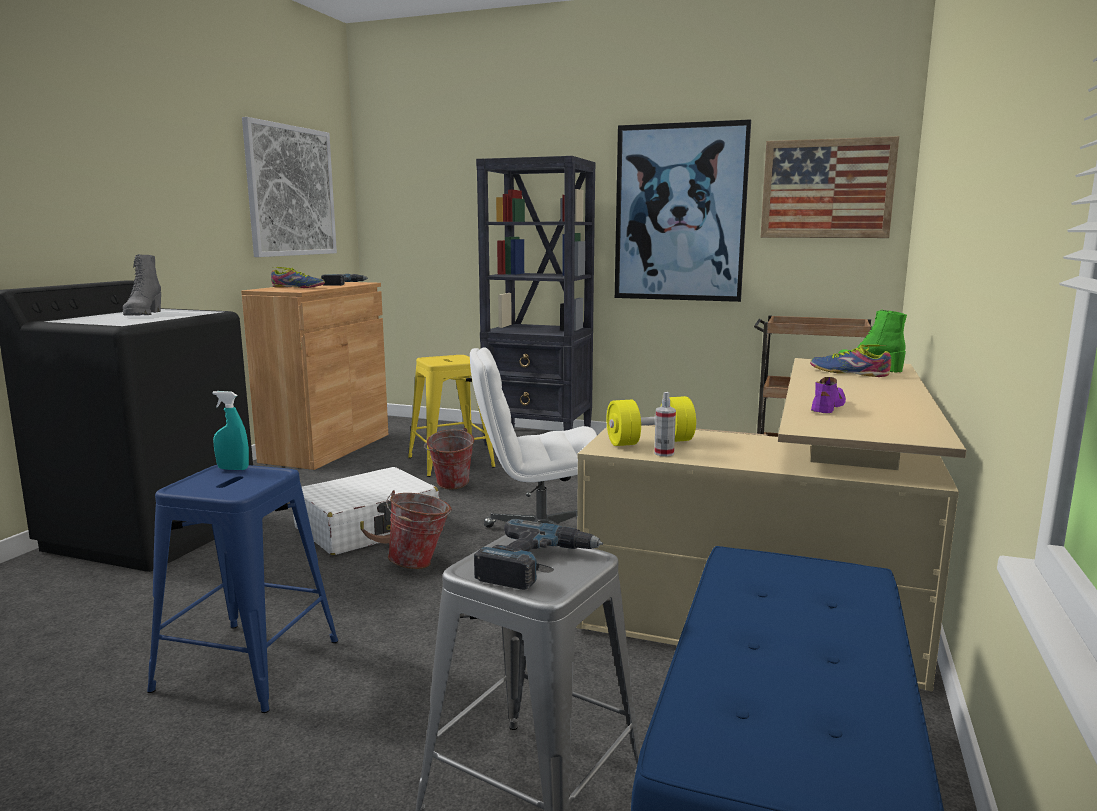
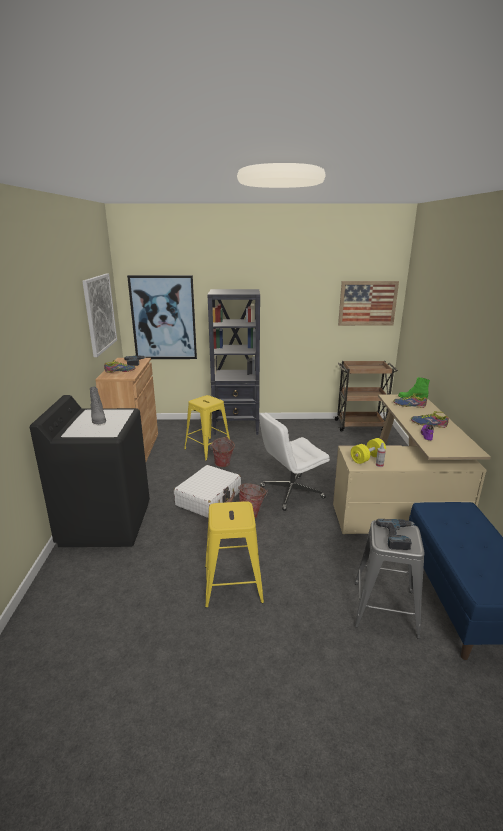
camera: 20 degrees left, 10 degrees up
blue stool [147,465,338,713] -> yellow stool [205,501,264,608]
turquoise spray bottle [213,391,249,470] -> none
picture [615,119,751,302] -> picture moved to [127,275,197,359]
none -> shoe [411,411,449,428]

